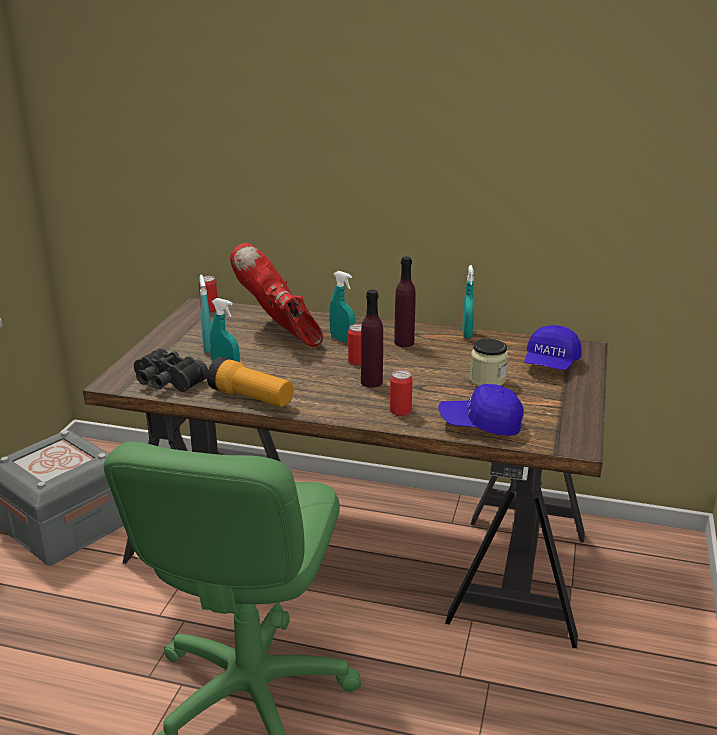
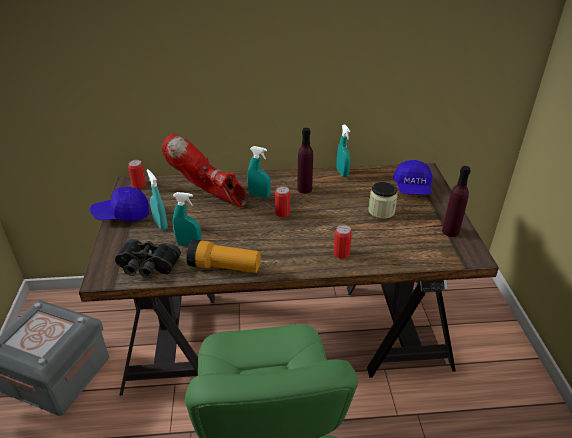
camera: 20 degrees left, 10 degrees up
purple bottle [361,289,383,388] -> purple bottle moved to [442,166,471,237]
blue cap [438,384,524,436] -> blue cap moved to [90,187,149,221]

